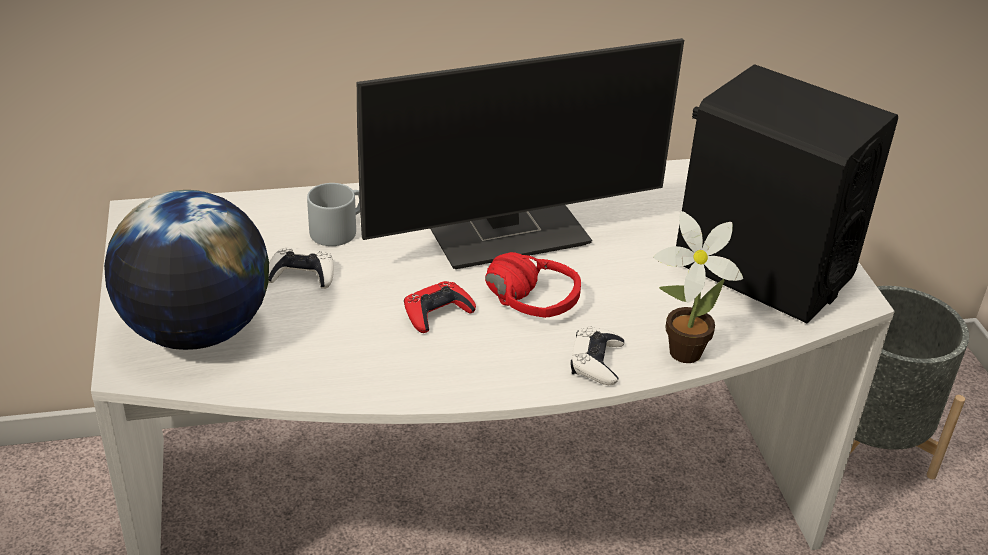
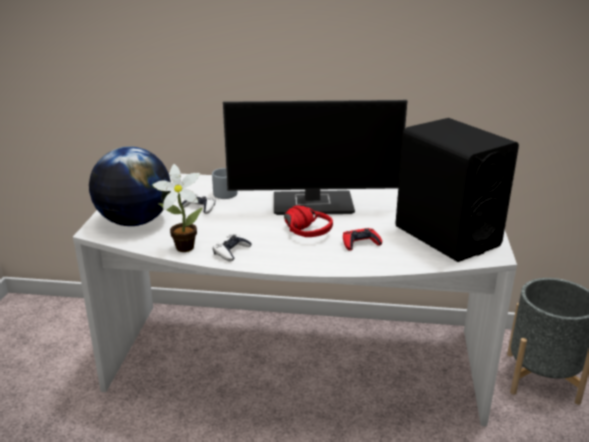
camera: 20 degrees right, 10 degrees down
red game controller [404,281,476,333] -> red game controller moved to [343,228,382,251]
white game controller [571,326,624,385] -> white game controller moved to [213,234,252,262]
potted plant [653,211,743,363] -> potted plant moved to [153,164,203,252]

